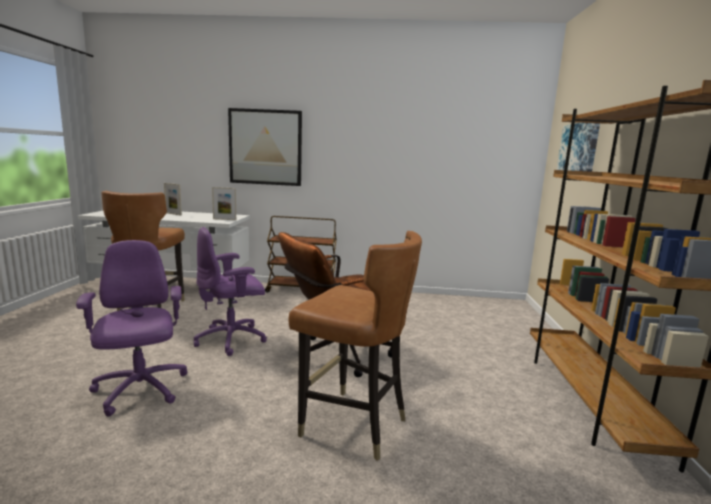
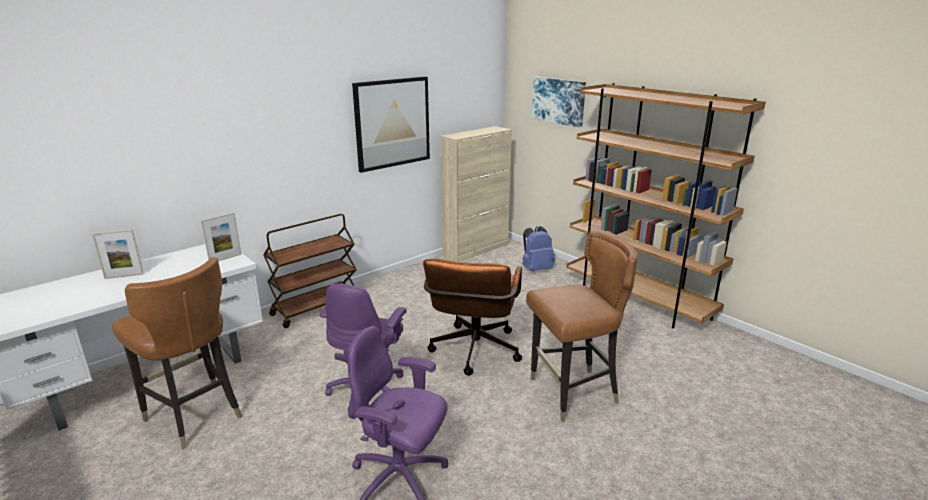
camera: 45 degrees left, 10 degrees up
picture [228,108,302,186] -> picture moved to [352,76,430,173]
none -> beige cabinet [441,126,512,262]
none -> blue backpack [522,226,555,271]

